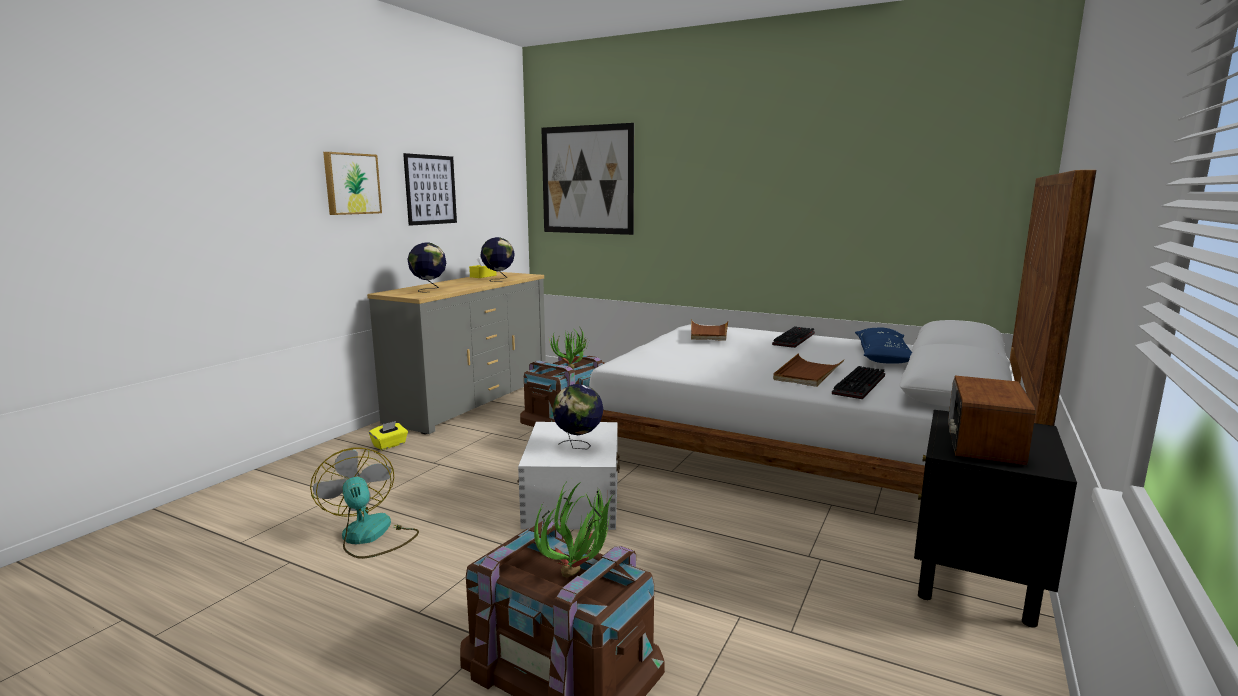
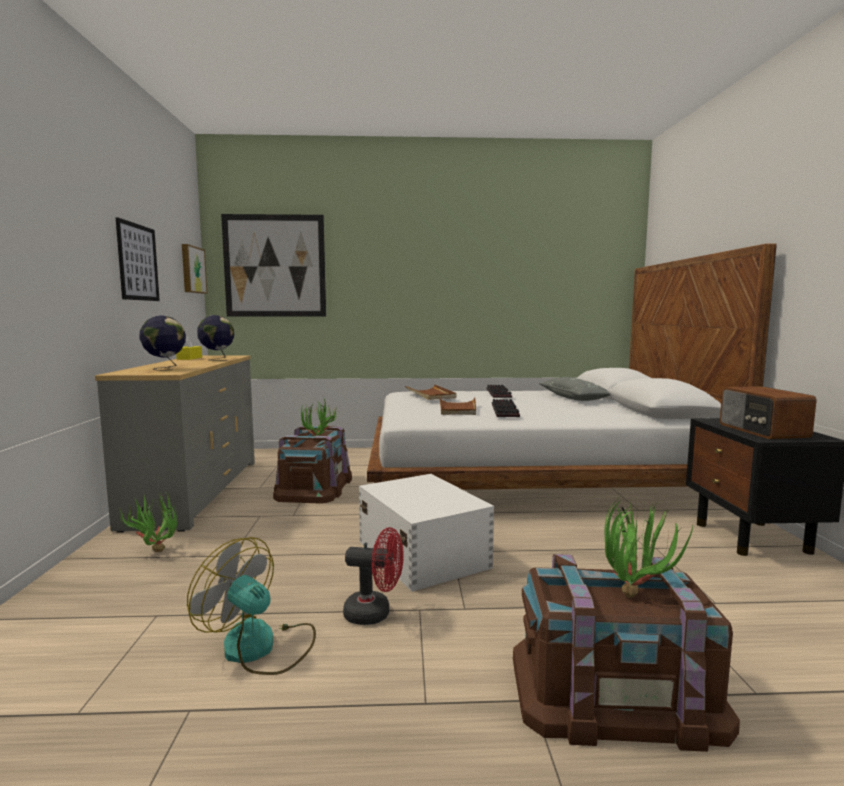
camera: 30 degrees left, 5 degrees down
picture [323,152,382,215] -> picture moved to [182,244,207,294]
yellow tissue box [369,421,408,450] -> potted plant [119,491,177,552]
globe [552,384,603,449] -> none
brown tray [773,353,844,387] -> brown tray moved to [439,397,476,415]
keyboard [832,366,885,399] -> keyboard moved to [492,399,520,417]
blue pillow [855,327,912,364] -> grey pillow [539,377,610,401]
none -> red fan [343,527,404,625]

